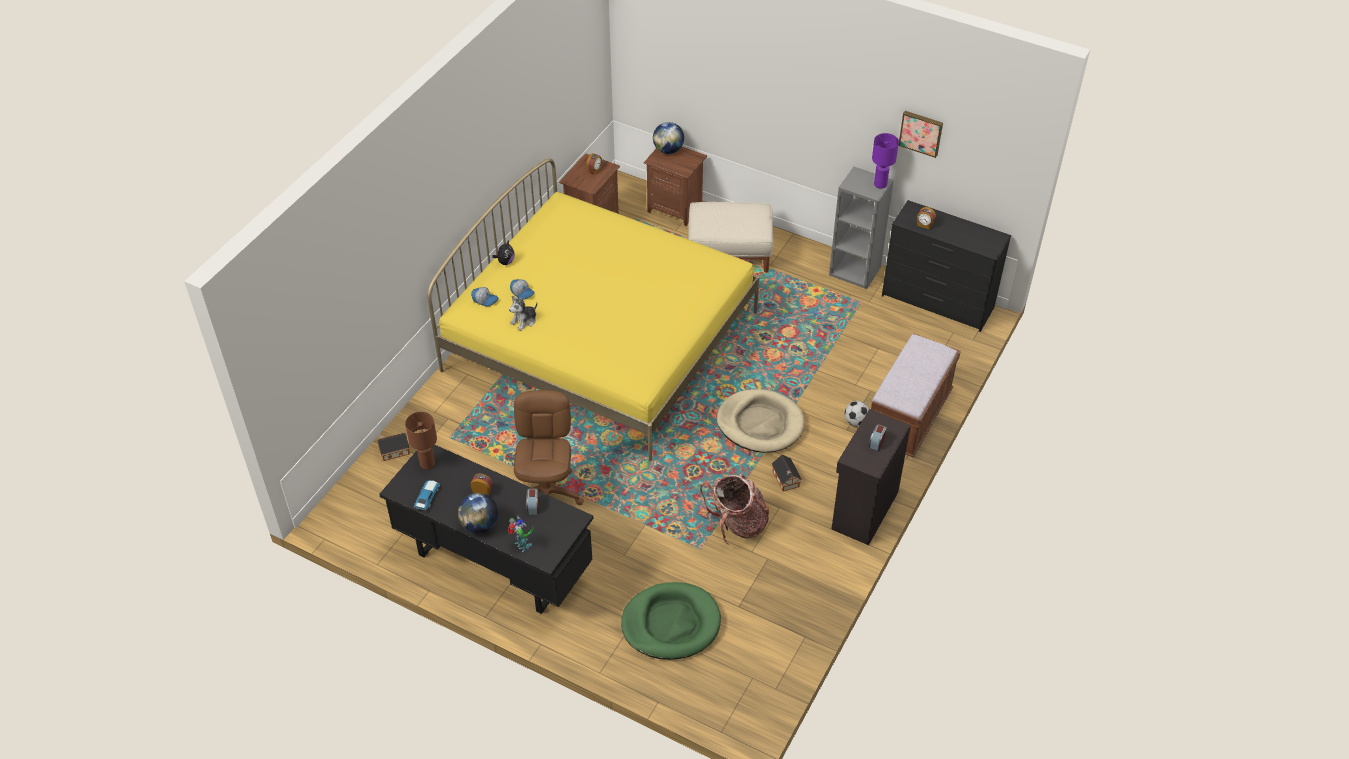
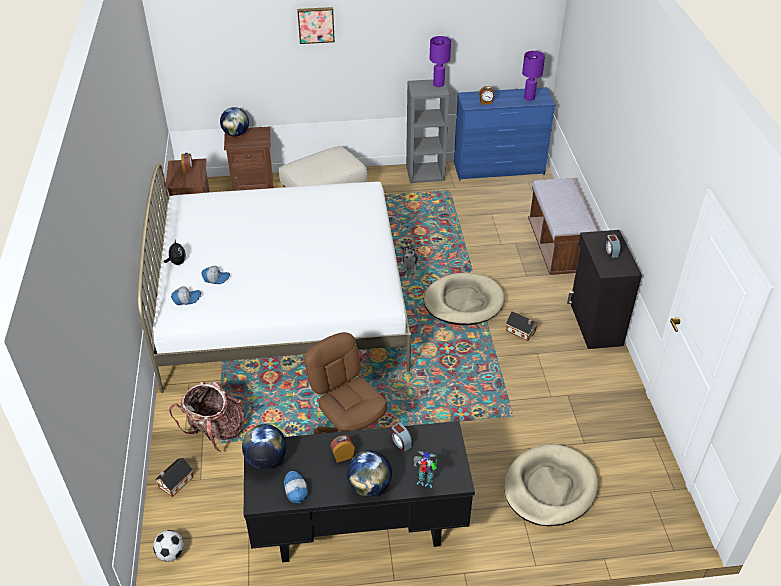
camera: 35 degrees left, 5 degrees down
brown table lamp [405,412,437,469] -> globe [242,424,287,469]
toy car [414,480,440,511] -> cap [284,471,308,503]
yellow bed [427,158,760,461] -> white bed [137,164,411,393]
plush toy [509,296,537,331] -> plush toy moved to [400,244,420,272]
green dog bed [621,582,721,660] -> beige dog bed [504,444,598,526]
backpack [700,474,770,545] -> backpack moved to [169,382,245,451]
football [845,401,869,426] -> football moved to [153,530,184,562]
black dresser [882,200,1011,332] -> blue dresser [454,87,555,181]
picture [898,111,943,158] -> picture moved to [297,7,335,44]
none -> purple table lamp [522,51,545,101]

